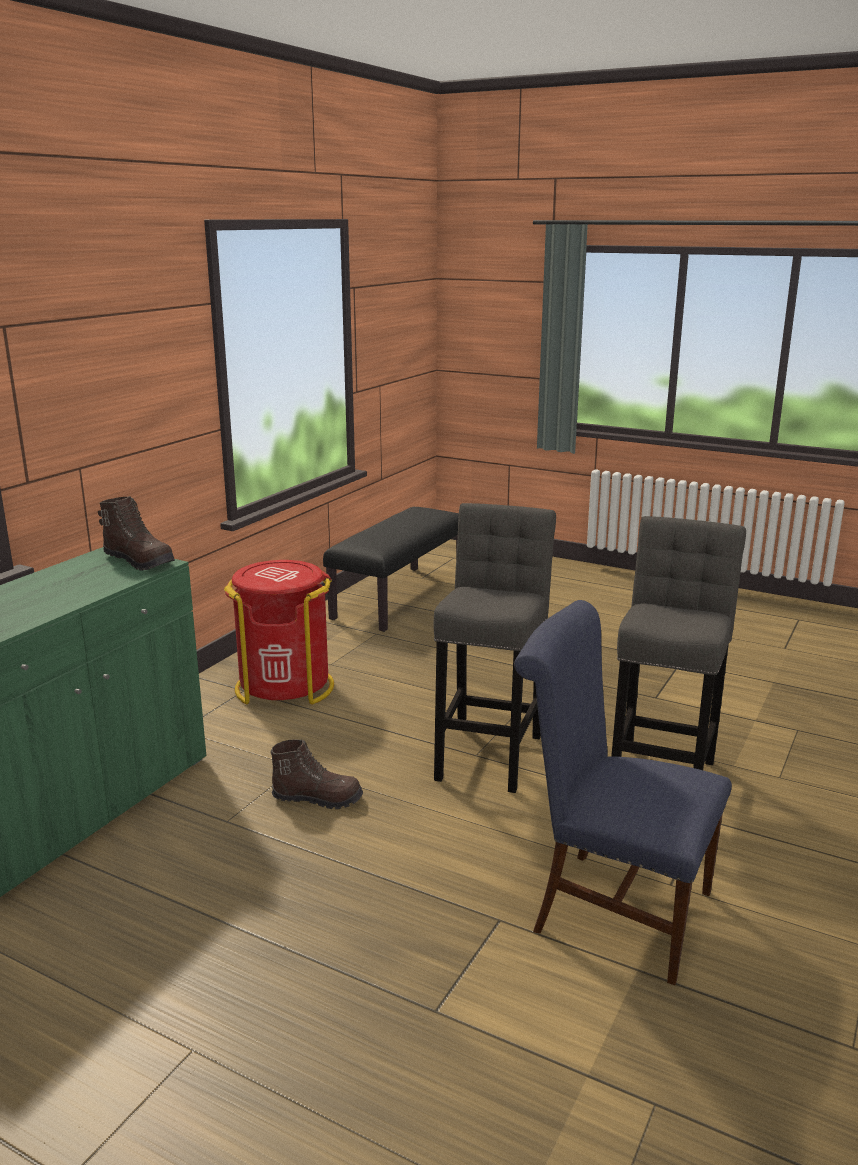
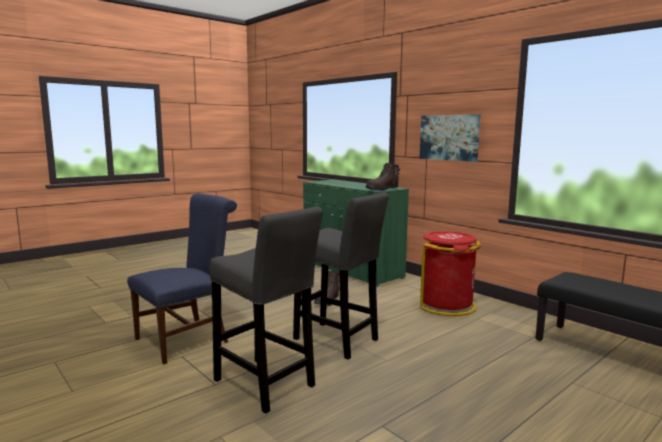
camera: 110 degrees right, 10 degrees down
none -> picture [420,114,480,162]

